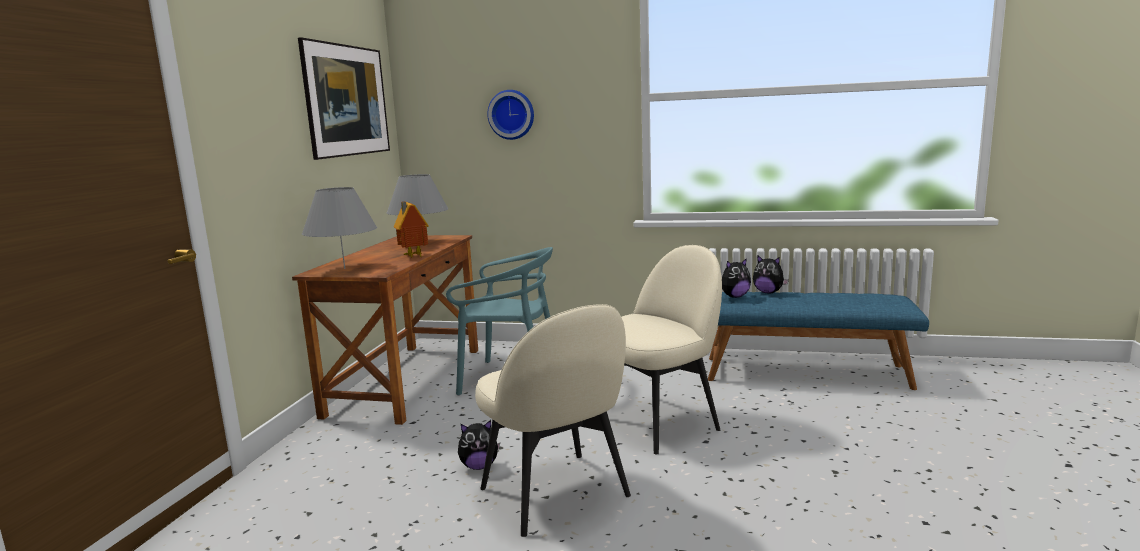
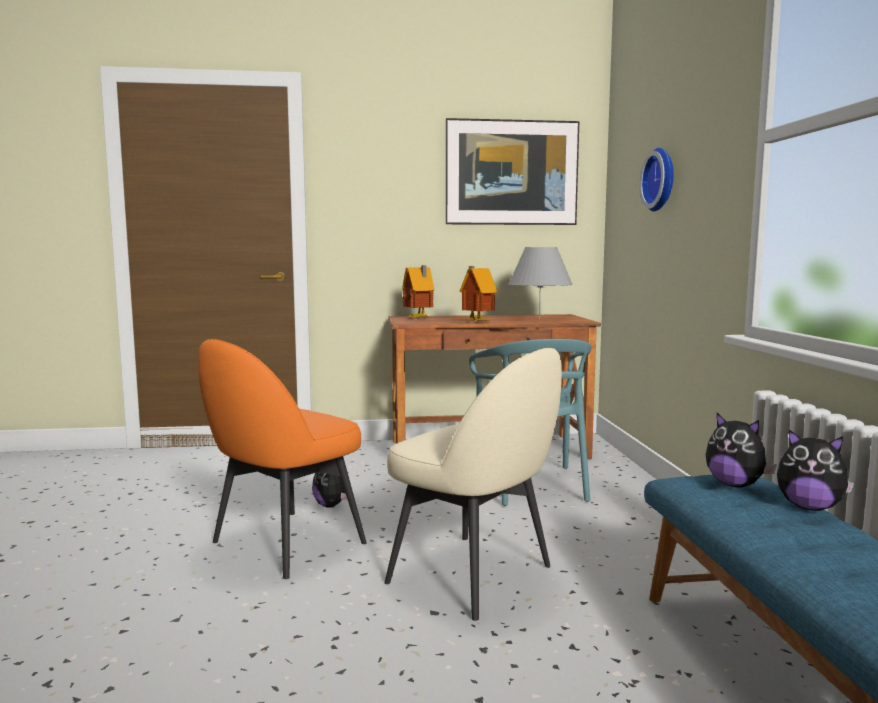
camera: 70 degrees right, 5 degrees down
grey table lamp [302,187,377,269] -> toy house [402,265,434,318]
beige chair [475,304,631,537] -> orange chair [198,339,367,579]
plush toy [753,255,789,293] -> plush toy turned 75 degrees counterclockwise [777,430,854,511]

